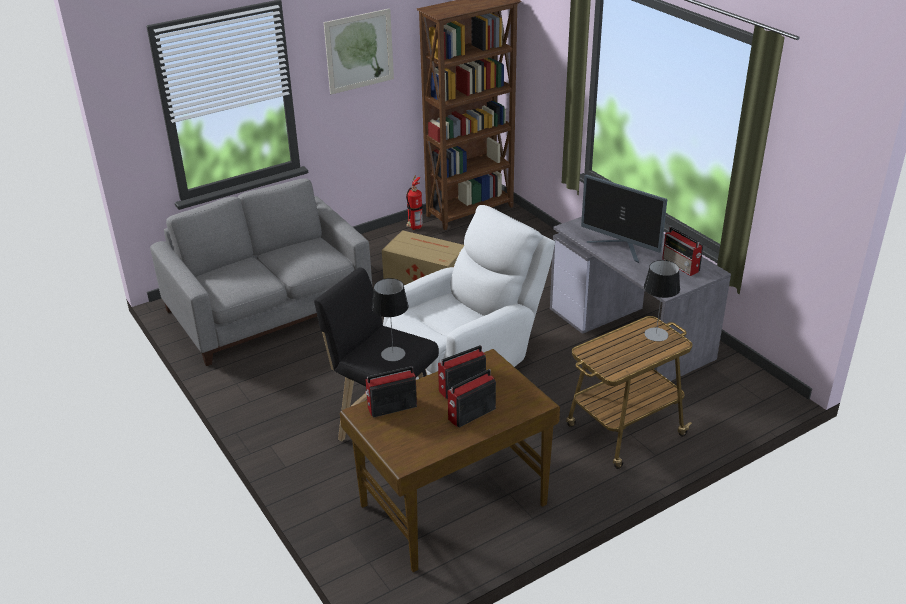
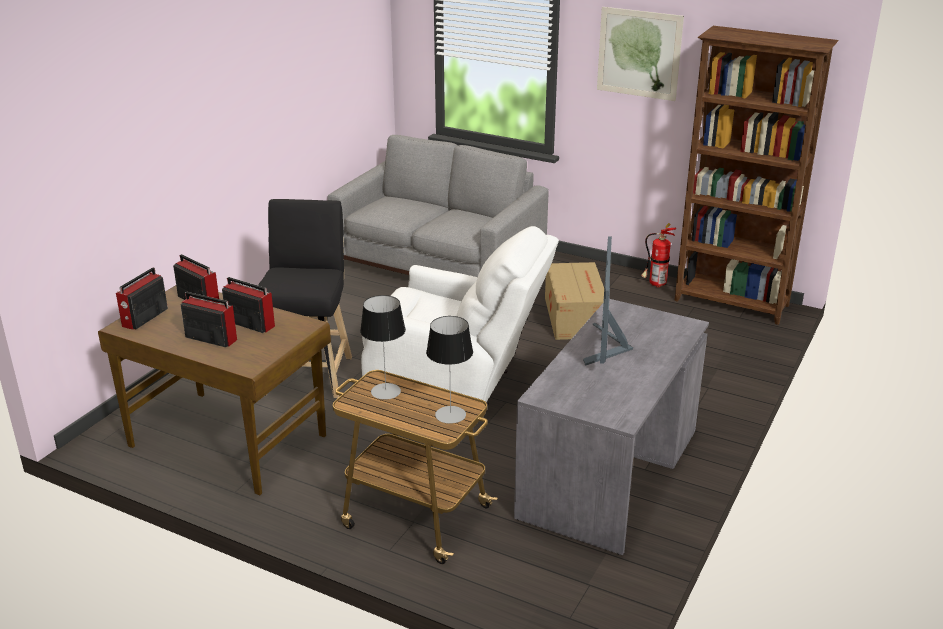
camera: 60 degrees right, 5 degrees down
table lamp [372,278,408,361] -> table lamp moved to [360,295,406,400]
radio [662,227,703,276] -> radio moved to [116,267,168,330]

